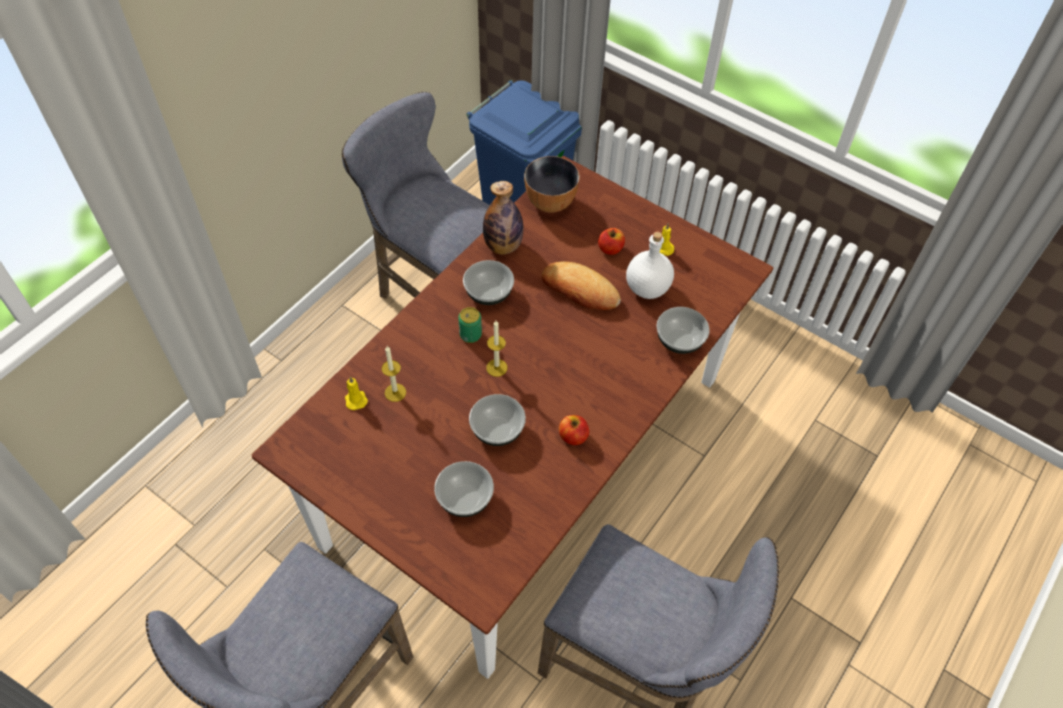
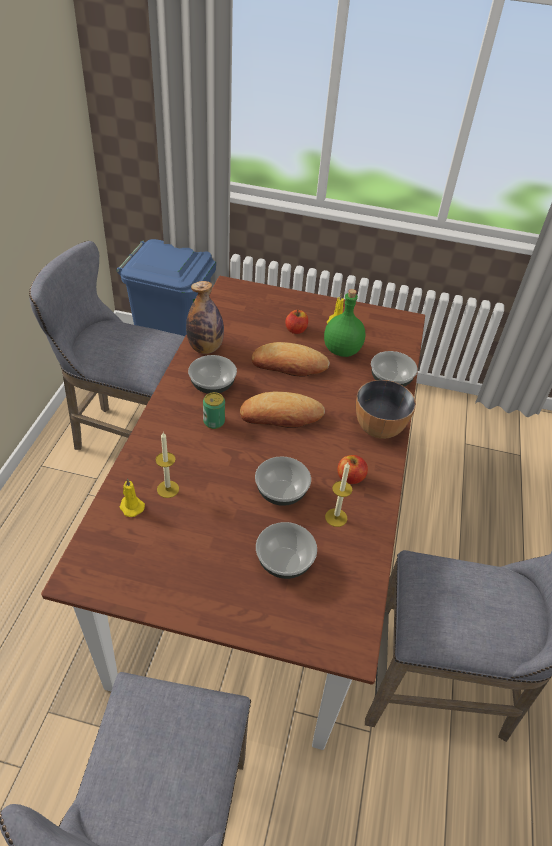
camera: 25 degrees left, 10 degrees down
candle [486,321,507,377] -> candle moved to [325,462,352,527]
bowl [524,156,580,213] -> bowl moved to [356,380,416,439]
white bottle [626,231,674,299] -> green bottle [324,289,365,357]
none -> bread [240,392,325,428]

